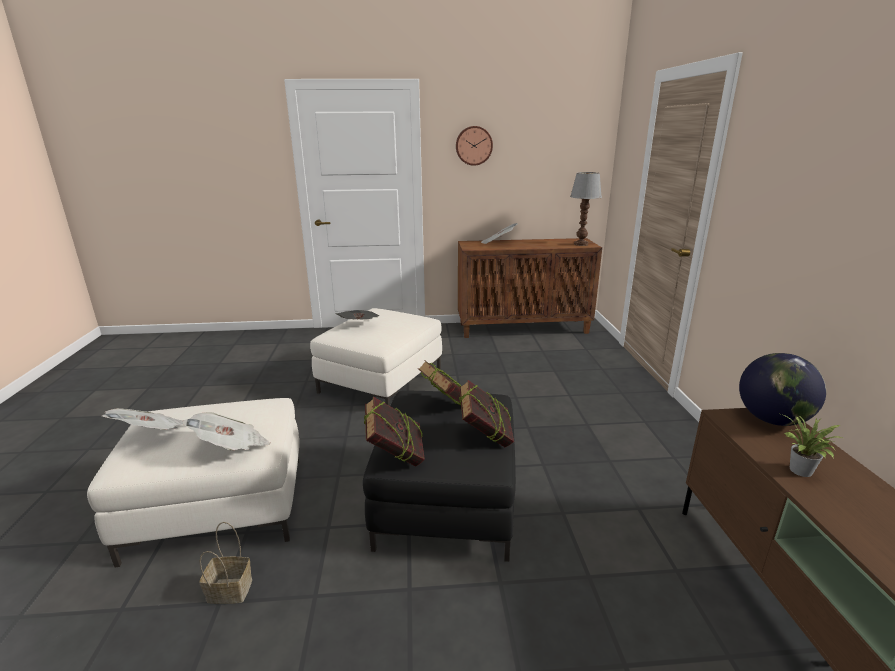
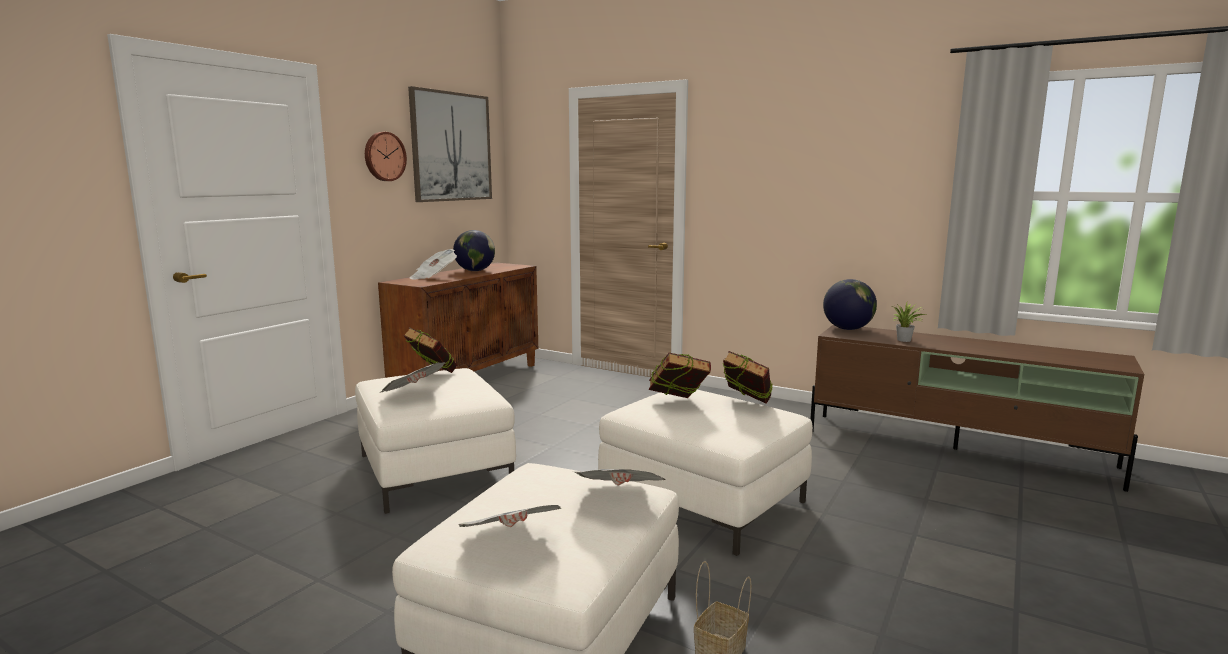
camera: 55 degrees left, 10 degrees down
black ottoman [363,391,516,562] -> white ottoman [598,390,813,556]
book [364,397,425,466] -> book moved to [403,327,457,373]
table lamp [570,172,602,246] -> none
none -> picture [408,86,492,202]
none -> globe [453,230,495,271]

